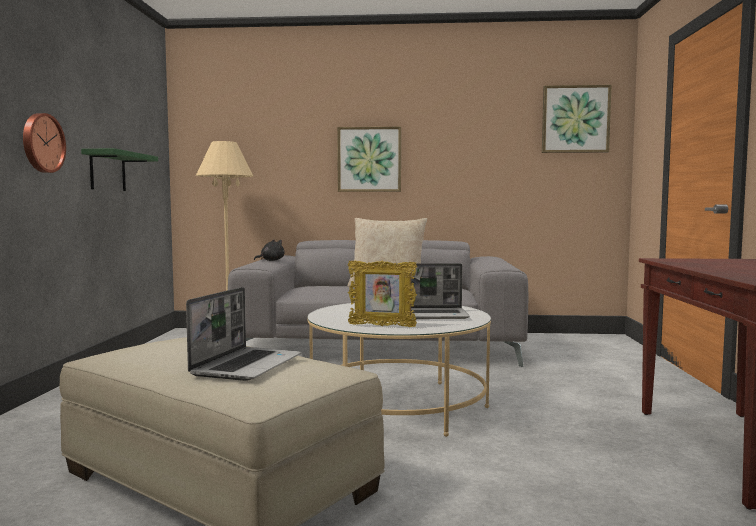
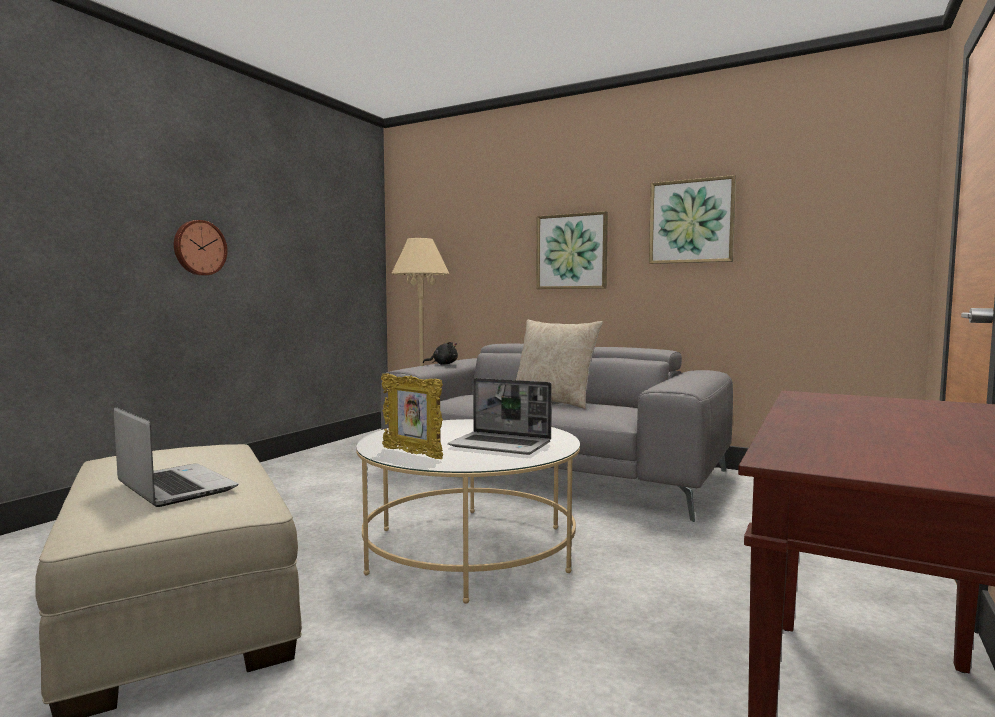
camera: 25 degrees right, 0 degrees up
green shelf [81,148,158,191] -> none
laptop [186,287,302,381] -> laptop turned 90 degrees counterclockwise [114,407,238,507]
picture [542,85,612,153] -> picture moved to [649,175,736,264]

